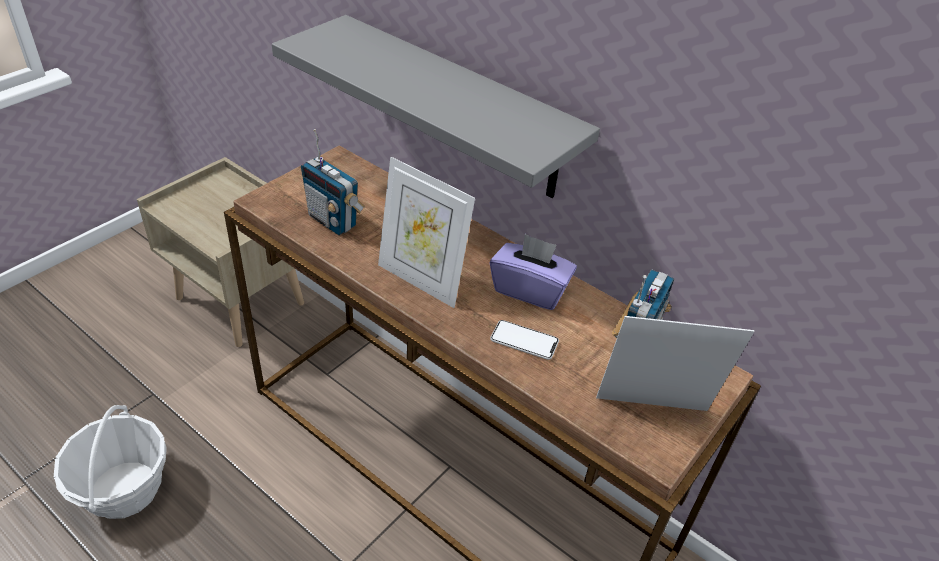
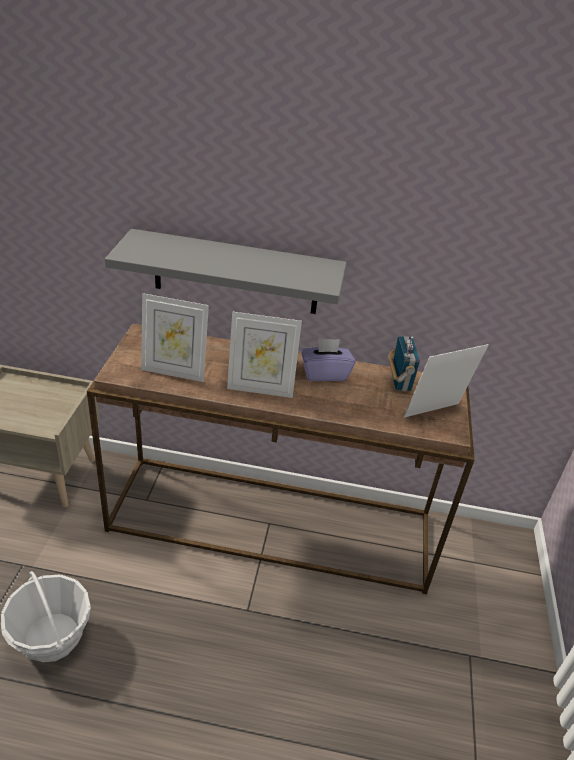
camera: 30 degrees left, 5 degrees down
radio [301,129,365,235] -> picture frame [141,293,209,382]
phone [490,320,559,360] -> none

